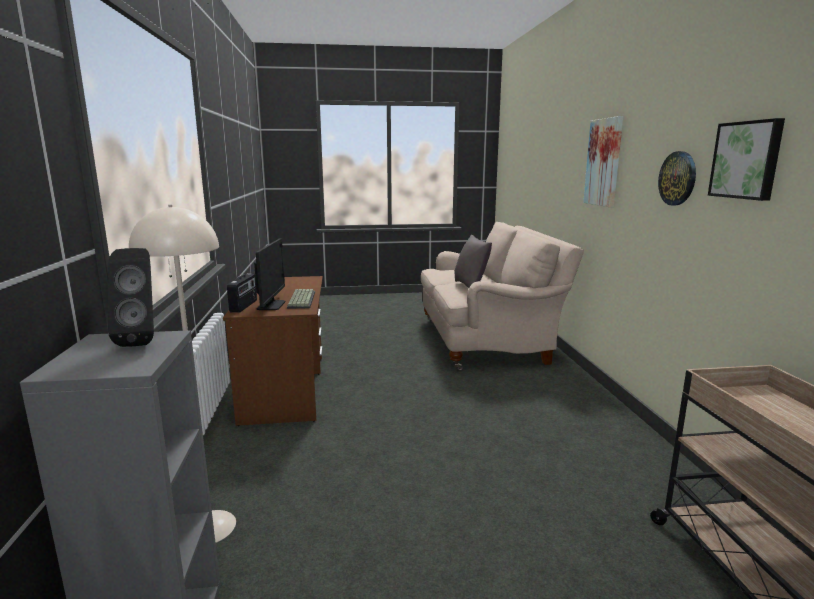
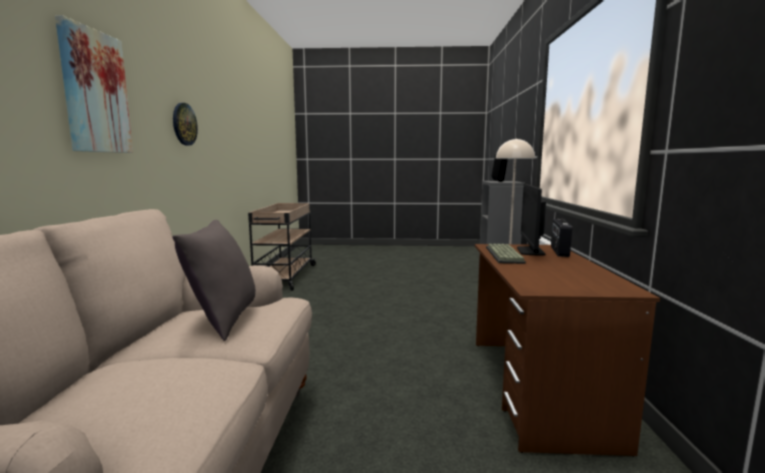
camera: 170 degrees left, 5 degrees down
picture [708,118,785,201] -> none

